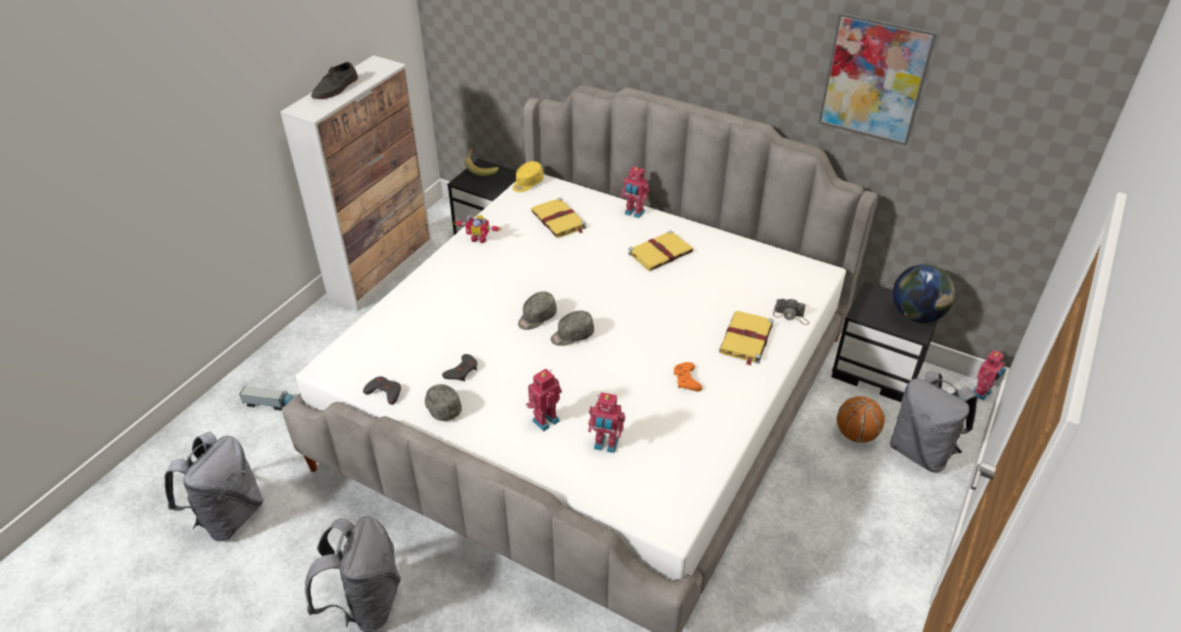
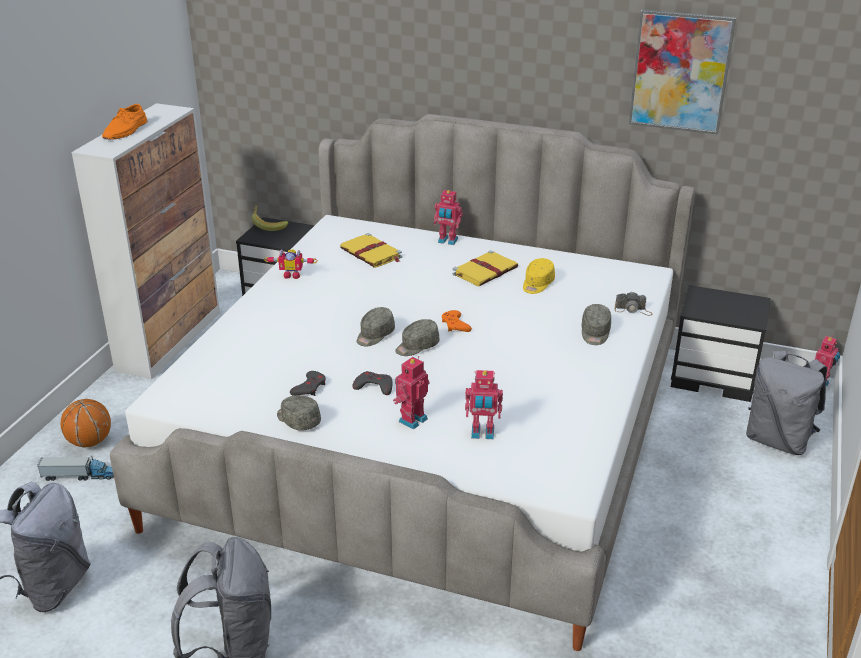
camera: 10 degrees left, 10 degrees down
grey shoe [311,62,358,99] -> orange shoe [102,104,147,140]
grey game controller [363,376,401,405] -> grey game controller moved to [352,371,393,395]
yellow cap [512,161,544,192] -> yellow cap moved to [523,258,555,294]
orange game controller [674,362,702,391] -> orange game controller moved to [442,310,472,332]
yellow book [719,311,774,365] -> grey cap [582,304,611,345]
basketball [837,396,885,443] -> basketball moved to [61,399,111,447]
globe [893,264,955,323] -> none

